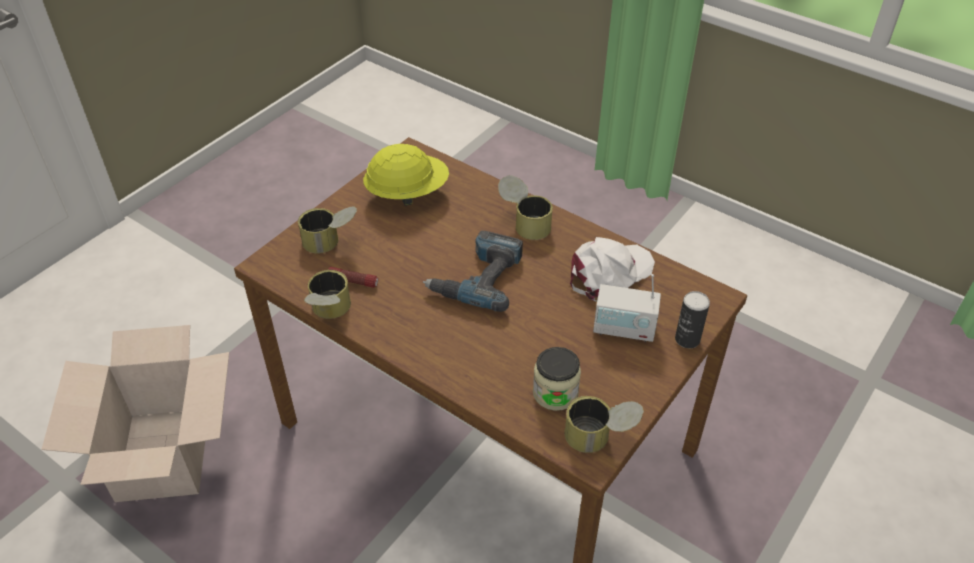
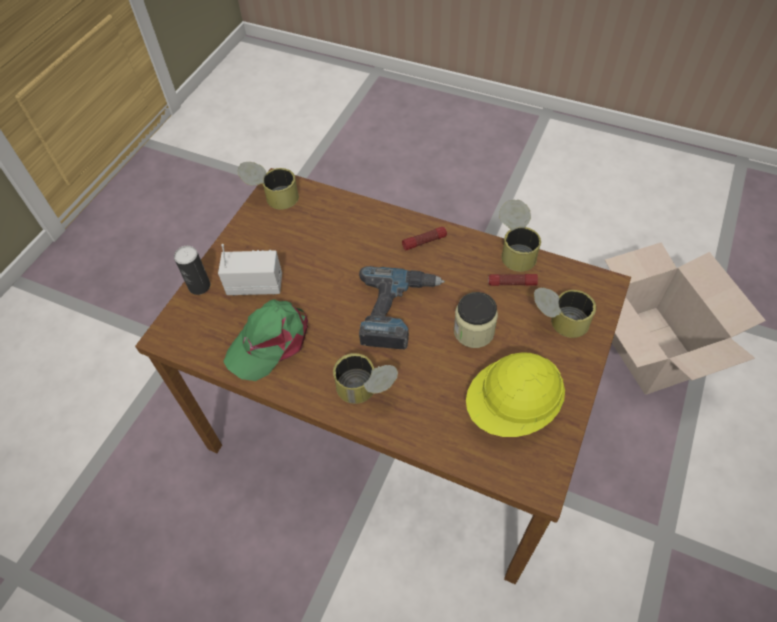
camera: 170 degrees right, 10 degrees up
jar [533,347,581,411] -> jar moved to [454,292,498,348]
white cap [570,237,655,302] -> green cap [223,299,308,381]
none -> flashlight [402,226,447,250]

